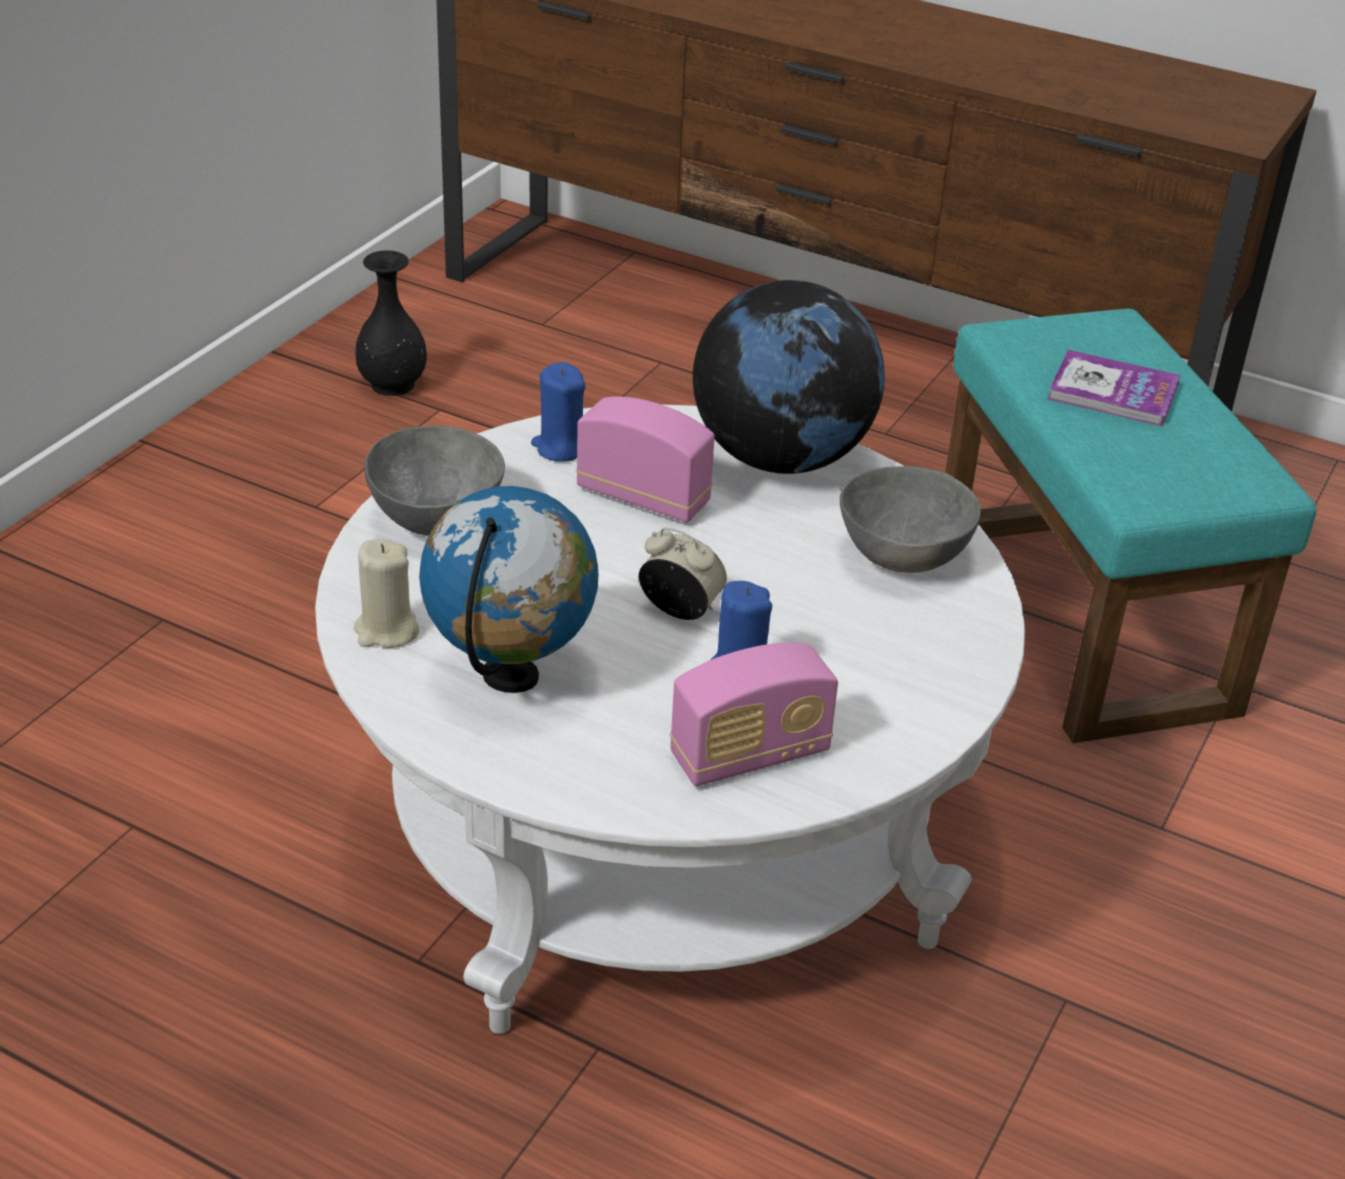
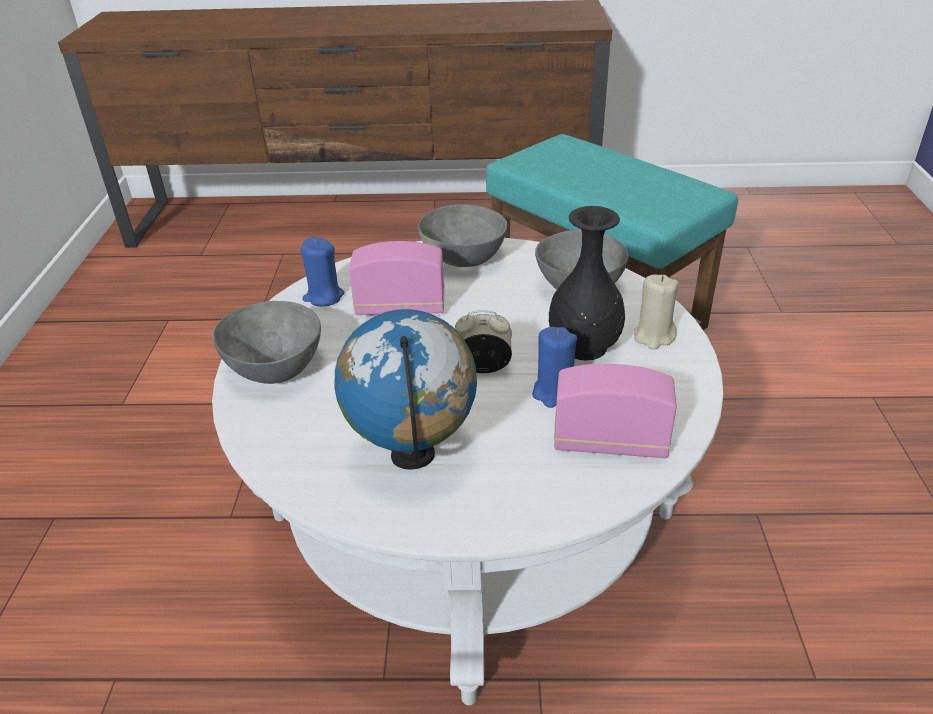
camera: 25 degrees left, 0 degrees up
beige candle [354,539,419,648] -> beige candle moved to [634,275,679,350]
black vase [355,250,427,396] -> black vase moved to [549,206,625,361]
radio [670,643,838,786] -> radio turned 120 degrees counterclockwise [554,364,677,458]
globe [693,280,885,474] -> grey bowl [418,204,507,267]
book [1048,350,1180,426] -> none

